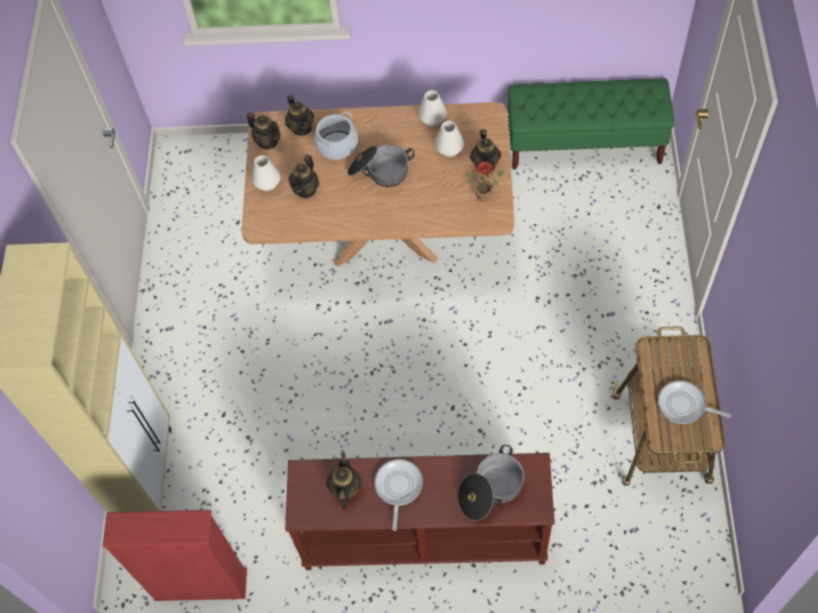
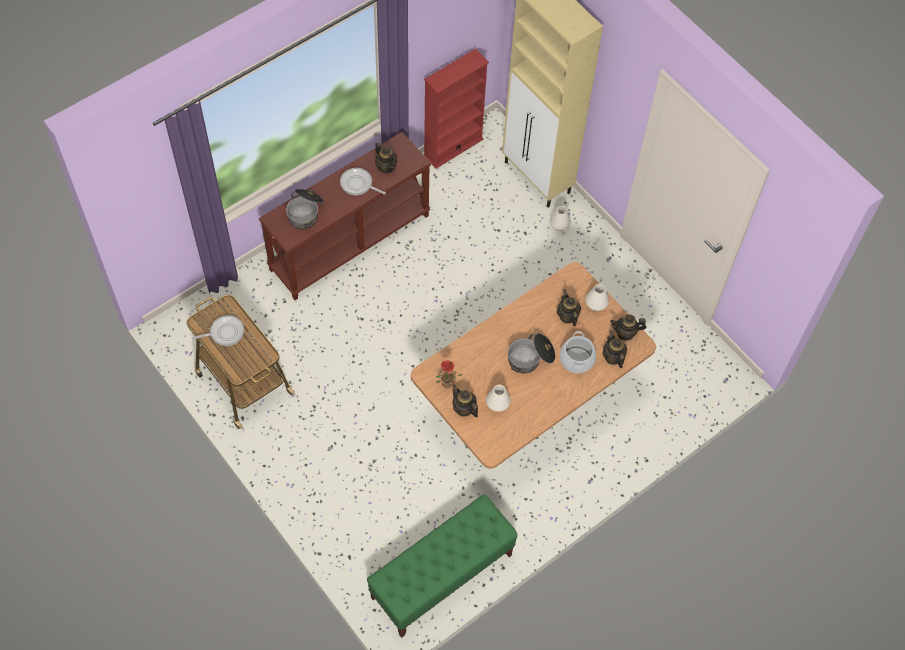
camera: 135 degrees right, 0 degrees up
teapot [285,95,314,136] -> teapot turned 45 degrees clockwise [602,330,627,368]
frying pan [375,459,423,531] -> frying pan turned 150 degrees clockwise [340,168,386,195]
white vase [418,90,447,127] -> white vase moved to [550,206,571,231]

